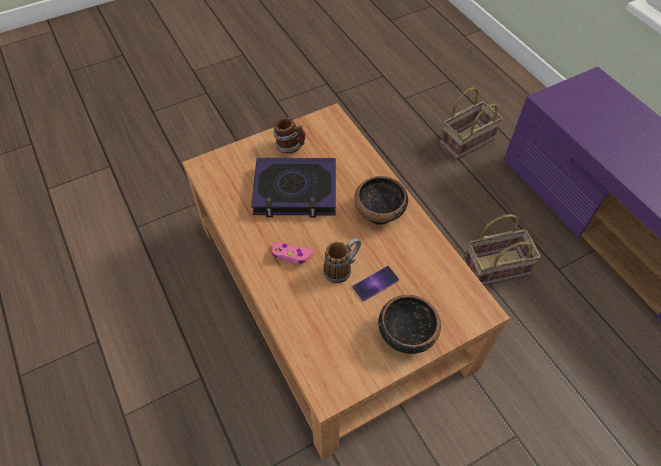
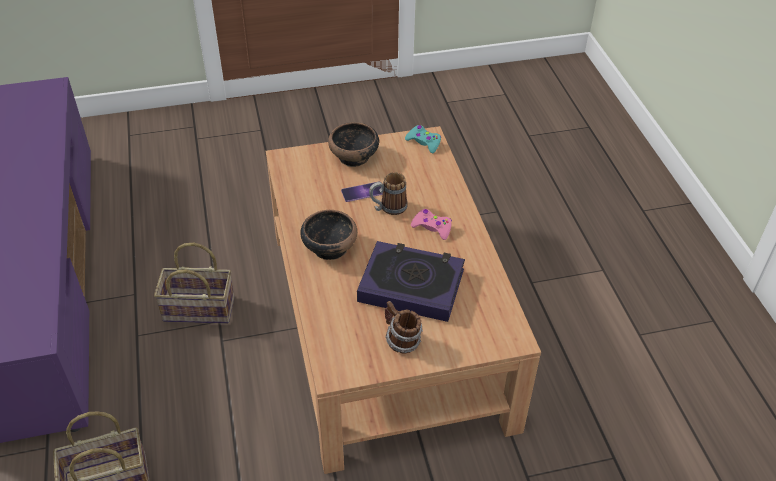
camera: 165 degrees left, 10 degrees down
none -> turquoise game controller [405,125,441,153]

